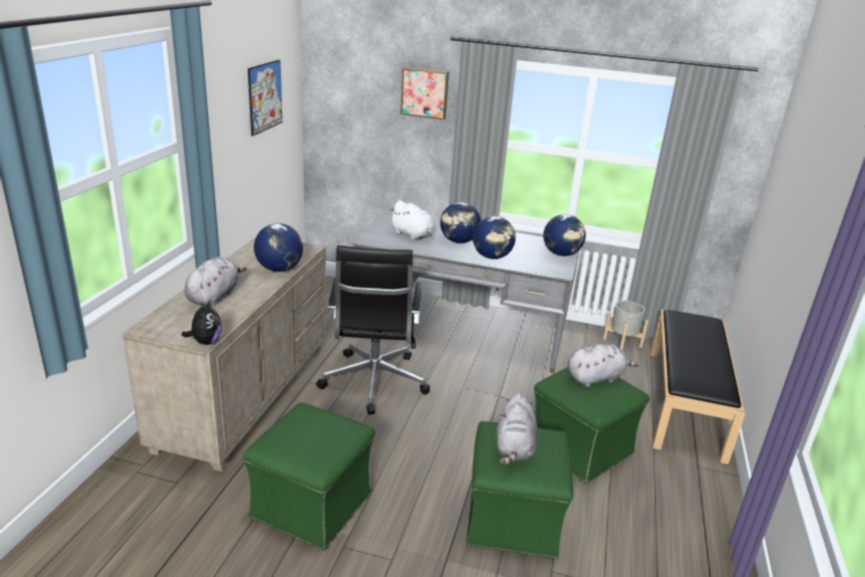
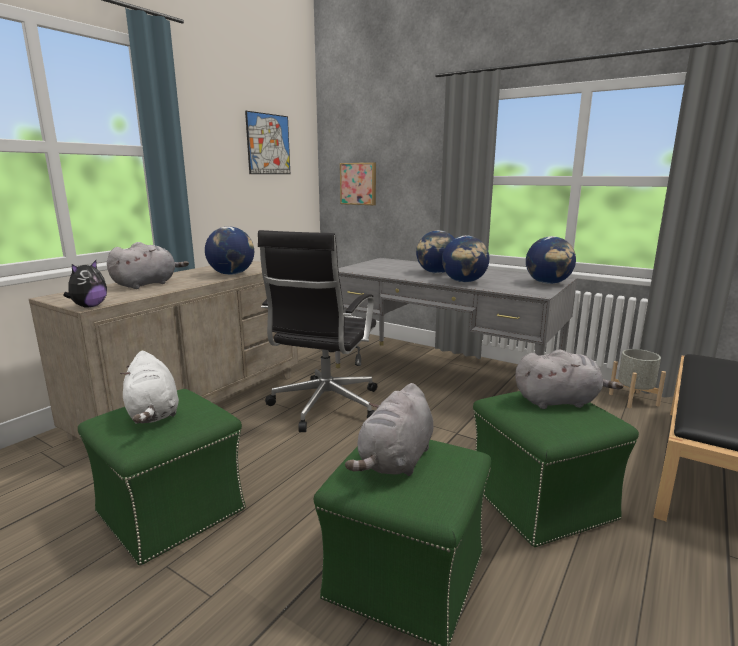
camera: 20 degrees right, 10 degrees down
white plush toy [391,200,434,240] -> white plush toy moved to [120,351,179,424]
picture [400,67,449,120] -> picture moved to [340,163,376,205]

